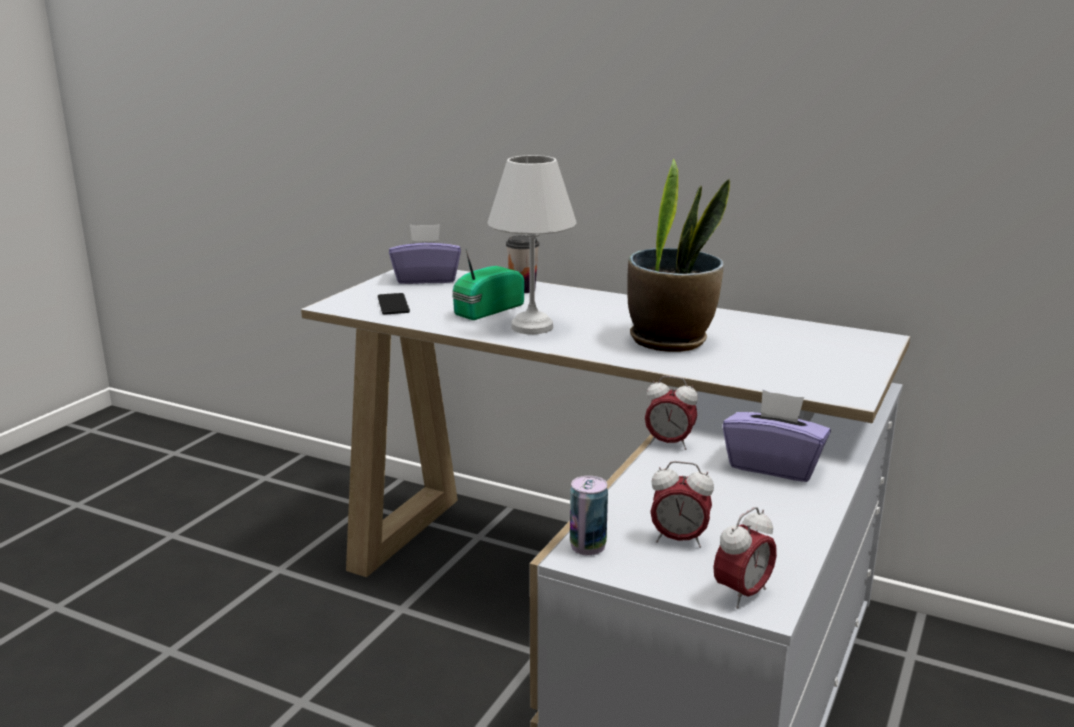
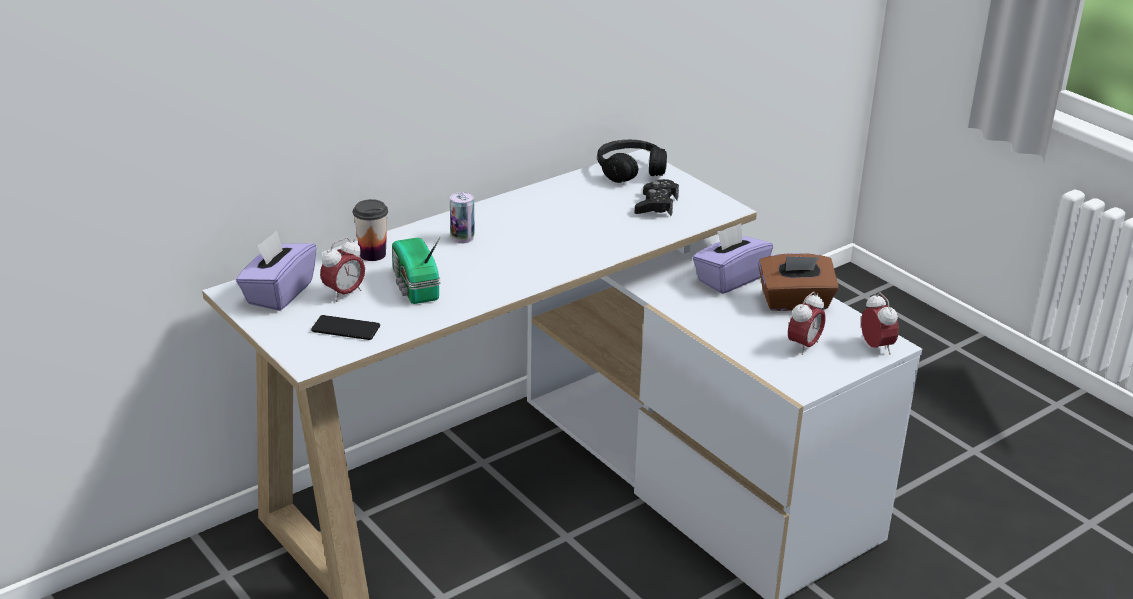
camera: 65 degrees left, 10 degrees up
white table lamp [488,155,577,334] -> none
can [570,476,608,556] -> can moved to [450,192,475,244]
potted plant [627,159,730,352] -> none
alarm clock [645,376,698,450] -> alarm clock moved to [320,238,365,302]
none -> black headphones [597,140,667,183]
none -> black game controller [635,179,679,216]
none -> brown tissue box [758,253,839,311]

